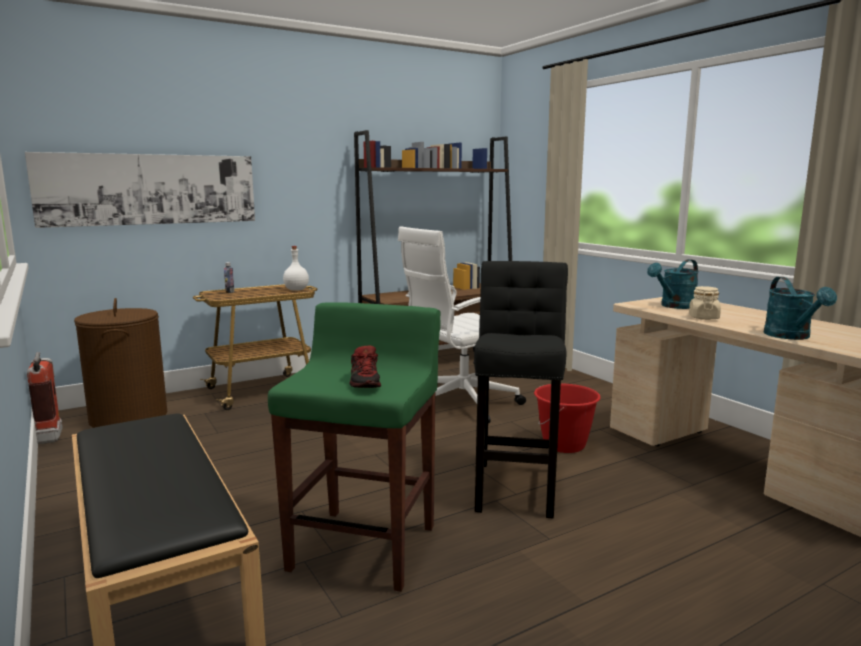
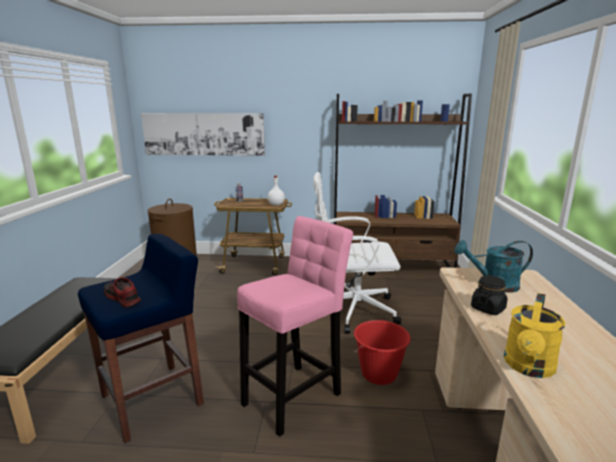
camera: 35 degrees right, 5 degrees up
fire extinguisher [27,352,63,444] -> none
green stool [268,302,441,592] -> blue stool [78,234,204,443]
shoe [350,346,381,388] -> shoe turned 105 degrees clockwise [104,277,141,308]
black stool [474,261,568,518] -> pink stool [237,216,353,437]
beige jar [689,286,721,320] -> black jar [471,276,508,315]
turquoise watering can [764,277,837,340] -> yellow watering can [504,293,565,378]

